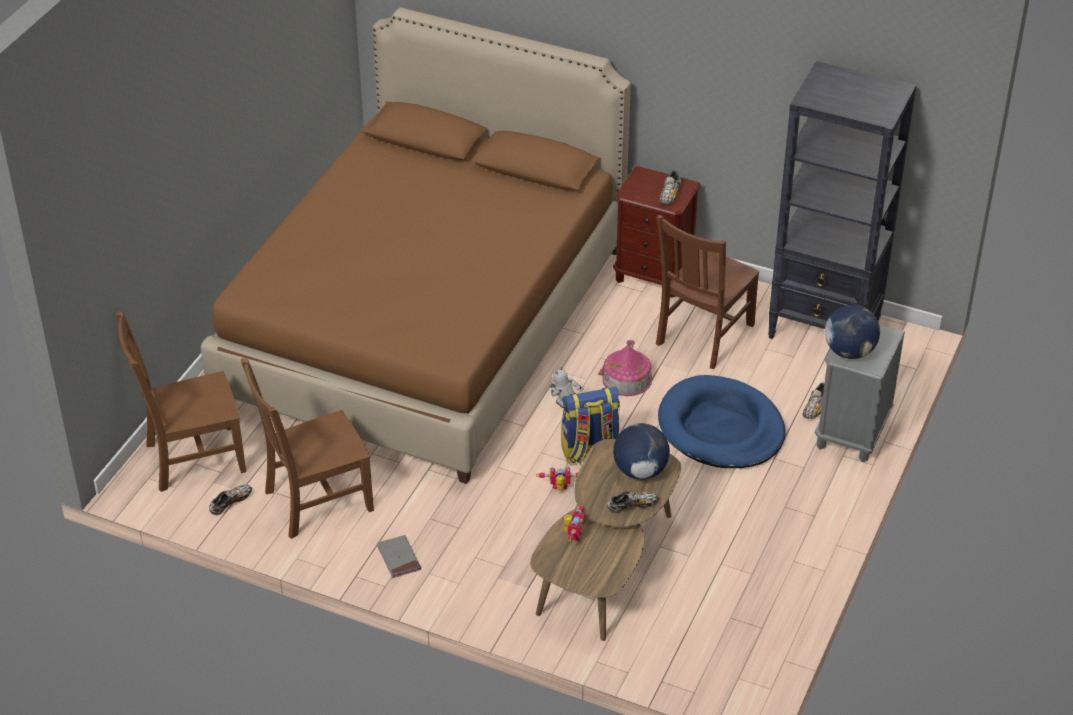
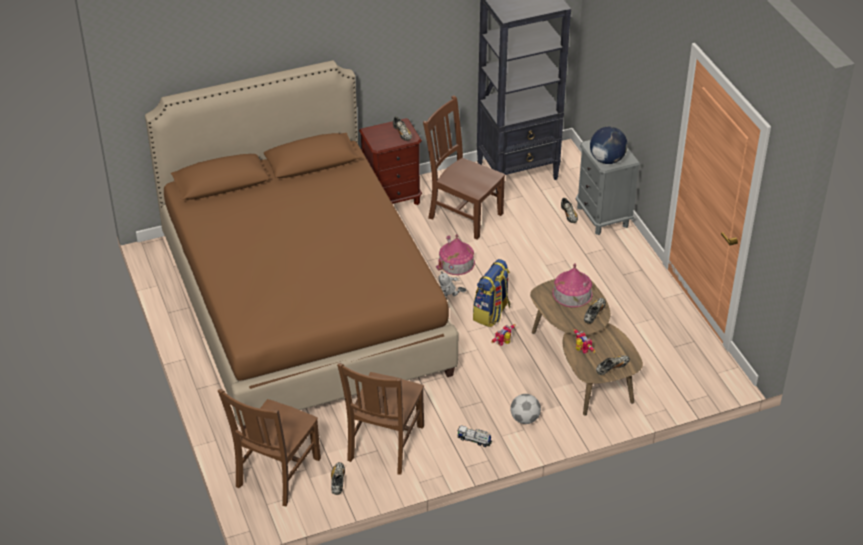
camera: 45 degrees left, 0 degrees up
grey book [377,535,421,578] -> toy truck [458,425,492,447]
globe [613,423,670,480] -> toy house [552,263,593,307]
brown chair [656,215,760,369] -> brown chair turned 135 degrees clockwise [423,95,505,240]
blue dog bed [658,375,786,468] -> none
none -> football [510,394,541,424]
none -> shoe [596,355,630,375]

